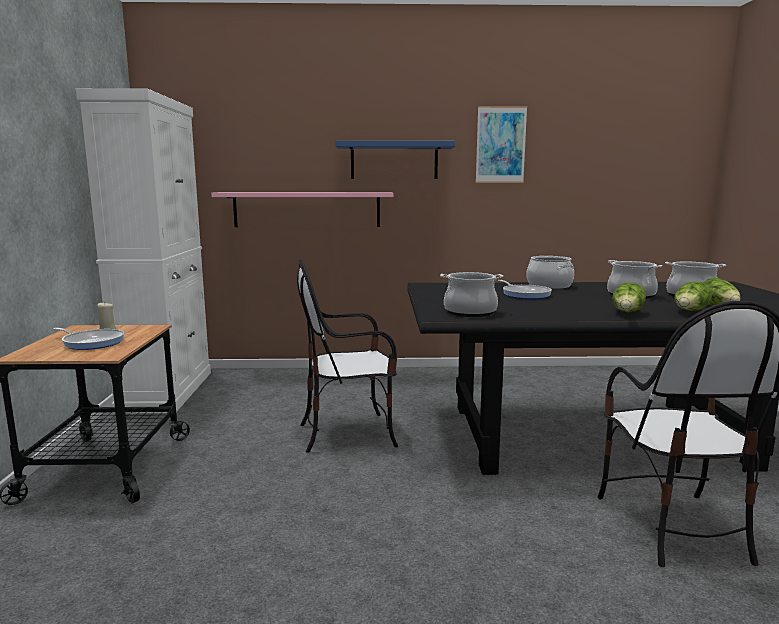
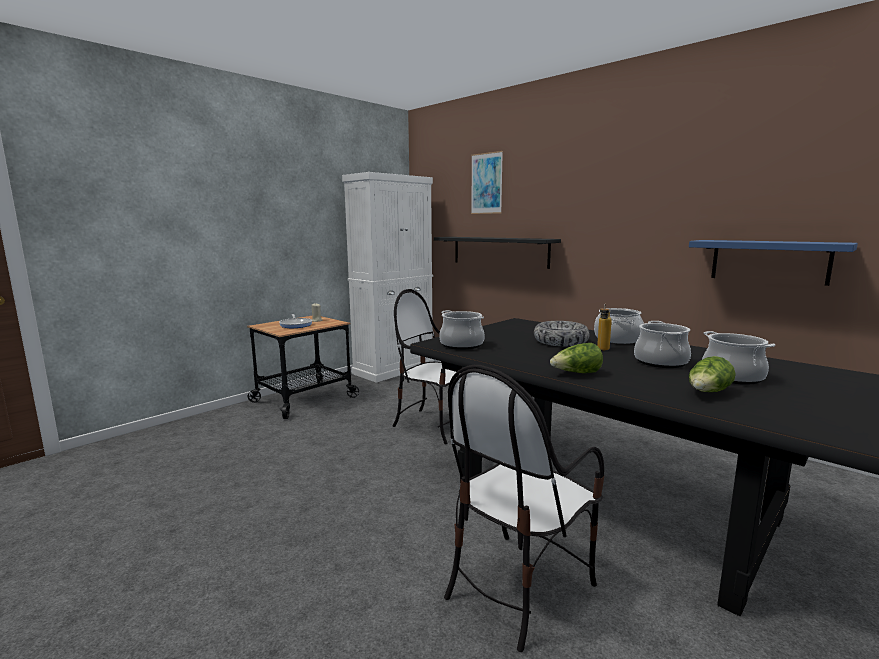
camera: 45 degrees right, 0 degrees up
pink shelf [211,192,393,227] -> black shelf [434,237,561,269]
blue shelf [335,140,455,179] -> blue shelf moved to [689,240,858,286]
picture [476,106,527,183] -> picture moved to [471,151,503,214]
frying pan [498,280,552,299] -> bowl [534,321,590,347]
lettuce [674,281,712,311] -> none
none -> bottle [597,304,612,350]

